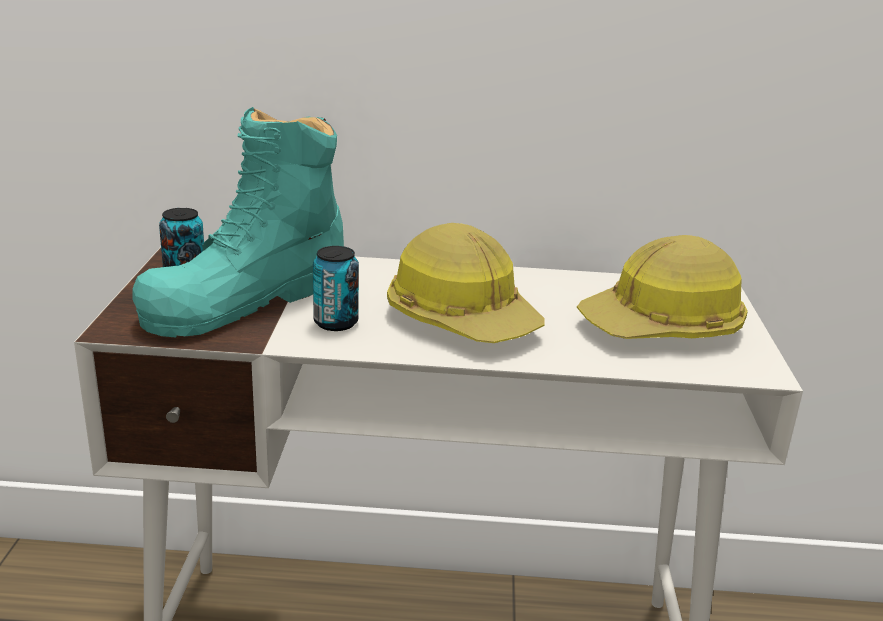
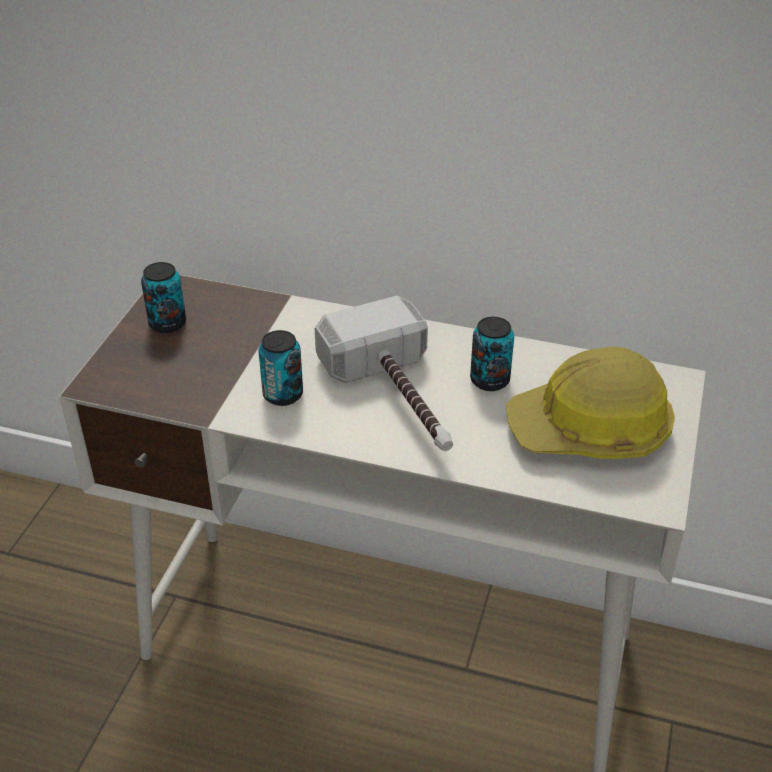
camera: 15 degrees right, 15 degrees up
turquoise boot [132,107,344,338] -> none
hard hat [387,223,545,343] -> hammer [315,296,453,451]
none -> can [470,317,514,391]

